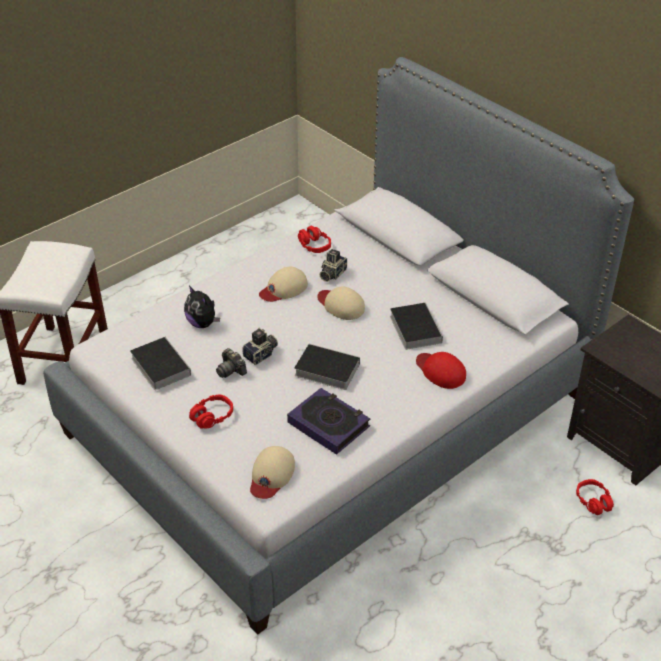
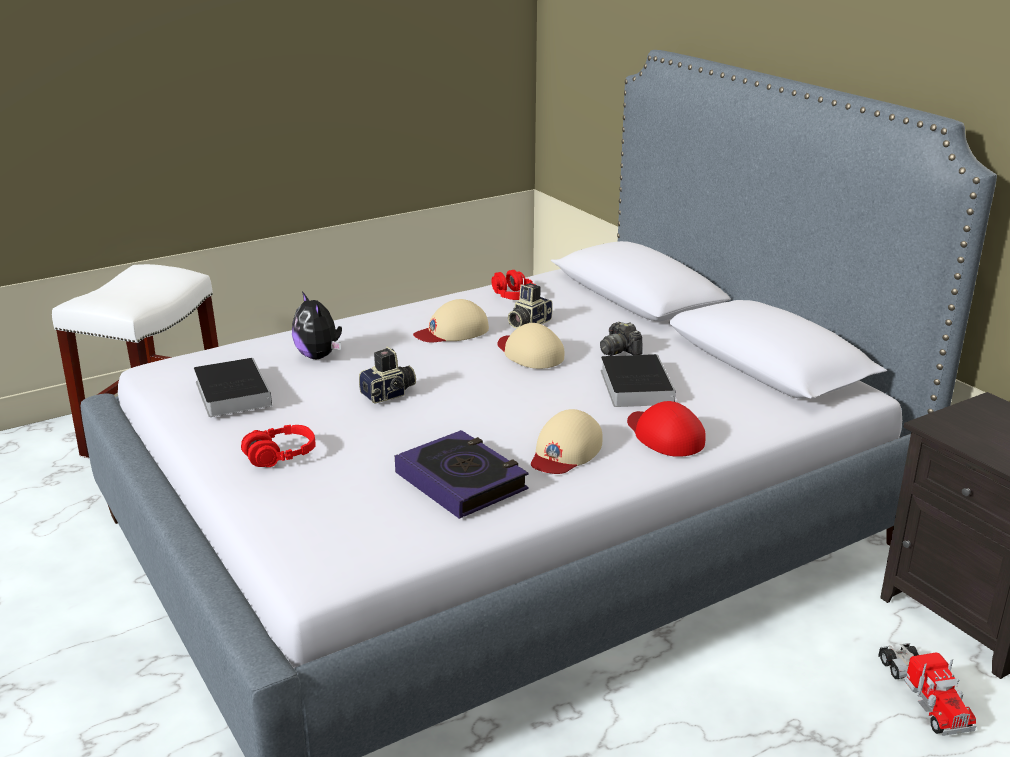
camera: 10 degrees right, 15 degrees down
camera [216,348,247,378] -> camera moved to [600,322,642,356]
beige cap [250,446,295,499] -> beige cap moved to [531,409,603,474]
book [294,344,360,390] -> none
red headphones [576,479,614,515] -> toy truck [878,643,977,736]

